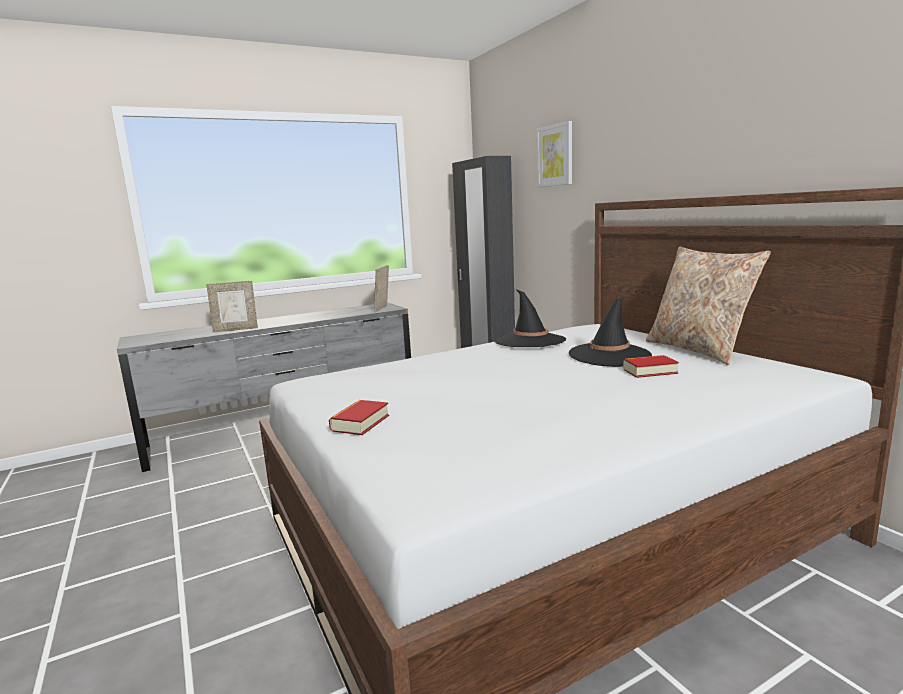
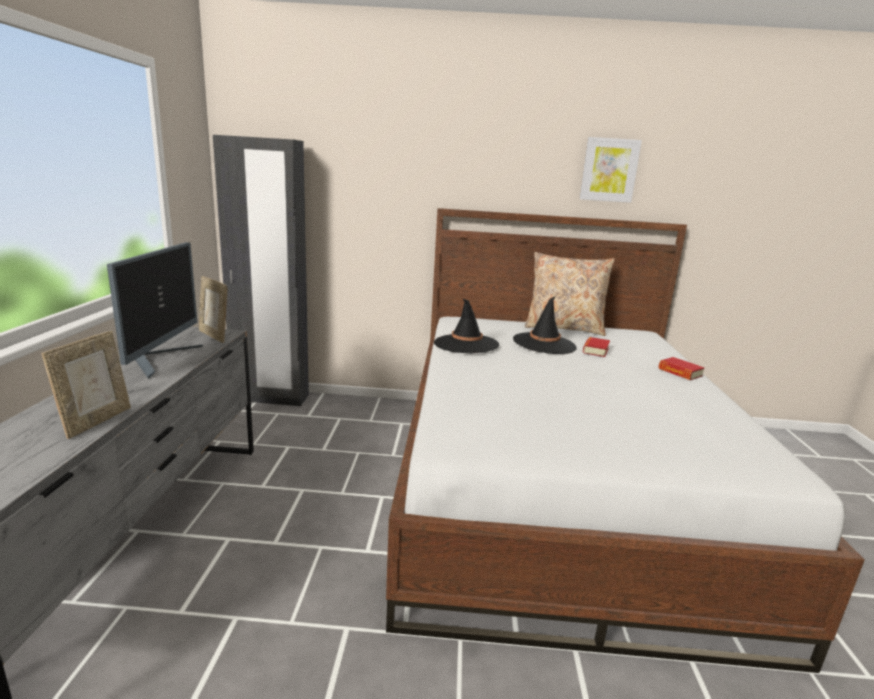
camera: 60 degrees left, 5 degrees up
book [329,400,389,435] -> book moved to [658,357,704,380]
picture [537,121,572,187] -> picture moved to [579,137,642,203]
none -> monitor [107,242,203,379]

